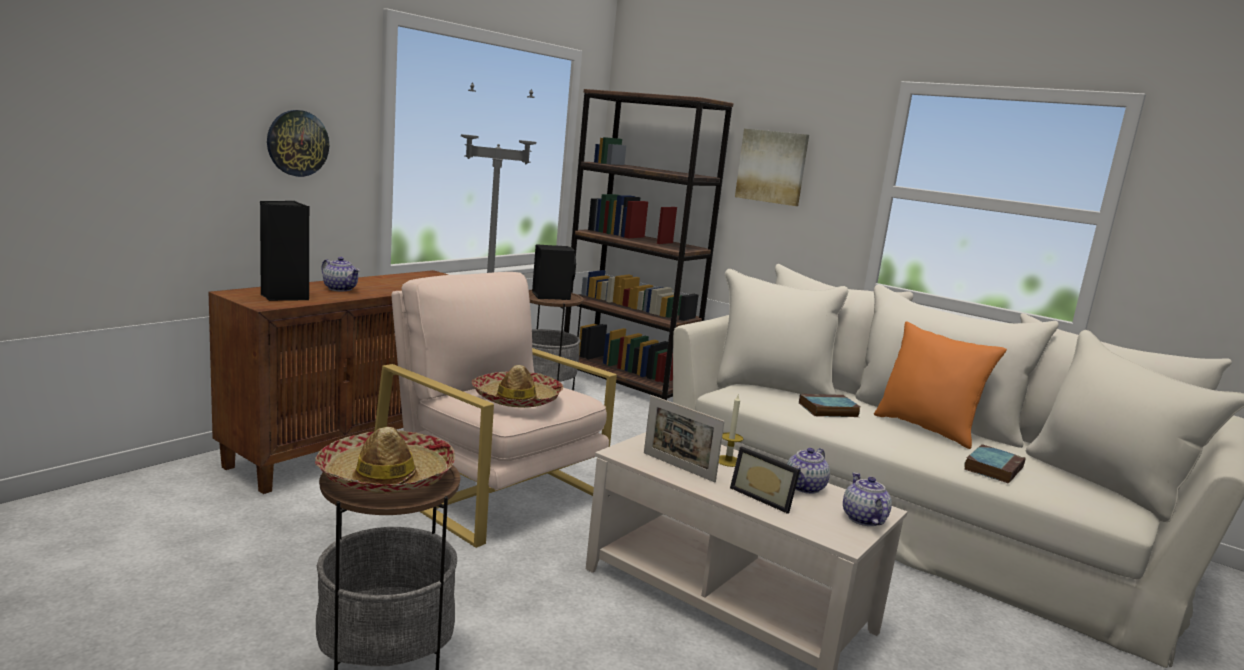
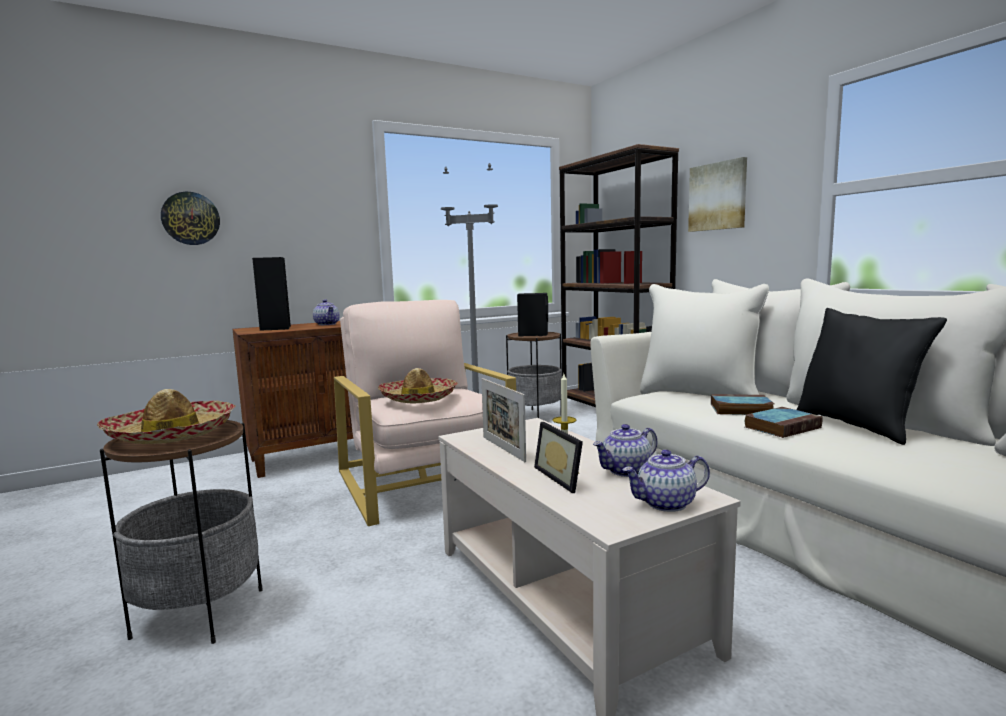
camera: 25 degrees right, 5 degrees down
wall clock [267,110,329,177] -> wall clock moved to [161,192,220,245]
teapot [843,472,892,526] -> teapot turned 120 degrees counterclockwise [622,450,710,512]
orange pillow [874,321,1007,449] -> black pillow [796,308,947,445]
book [964,444,1026,484] -> book moved to [745,407,823,438]

